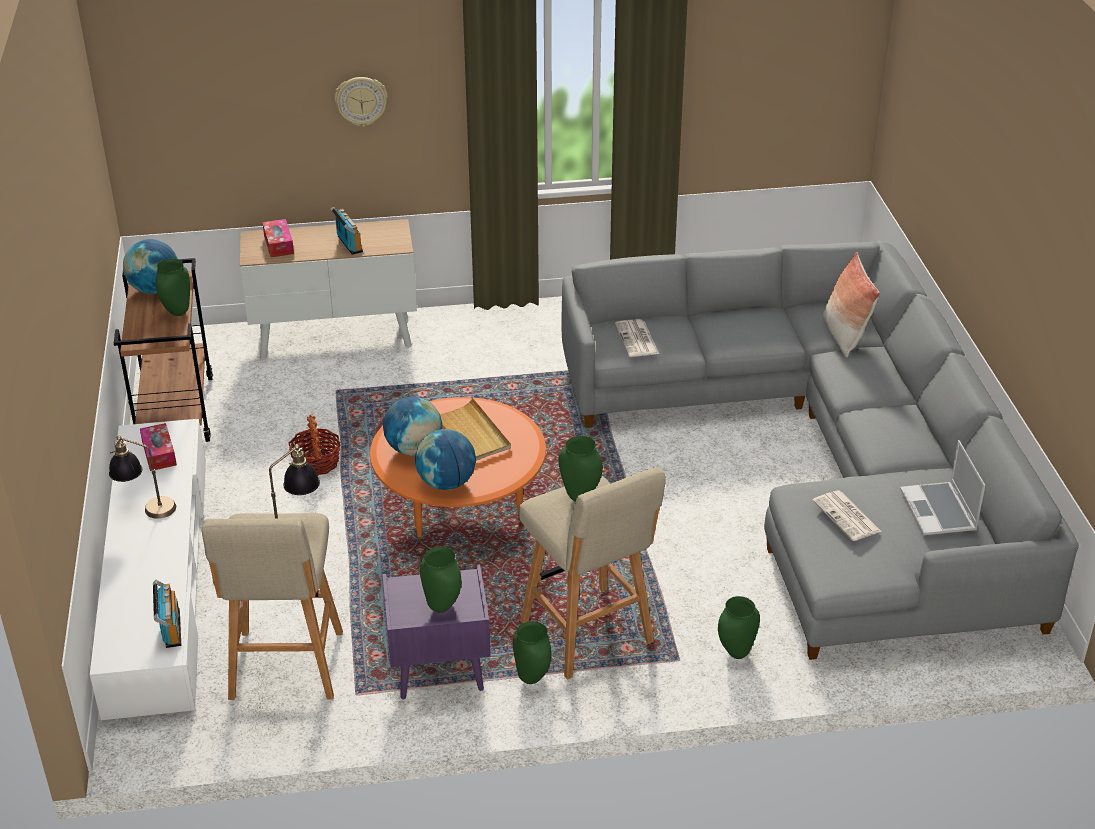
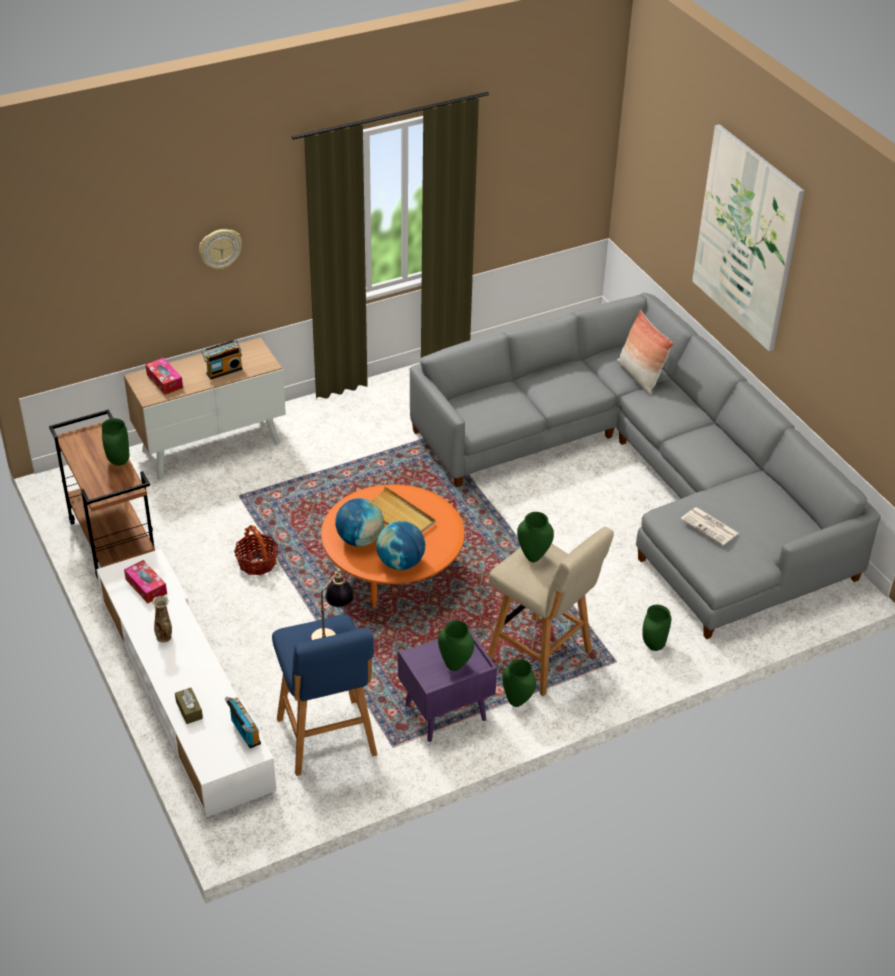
camera: 20 degrees left, 5 degrees up
table lamp [109,436,176,519] -> vase [152,596,172,643]
globe [123,239,178,294] -> none
beige stool [202,513,343,700] -> blue stool [272,615,377,776]
radio [331,206,363,255] -> radio turned 105 degrees clockwise [201,339,243,379]
newspaper [615,319,659,357] -> none
laptop [900,440,985,535] -> none
none -> brown tissue box [175,688,203,724]
none -> picture [692,124,804,351]

